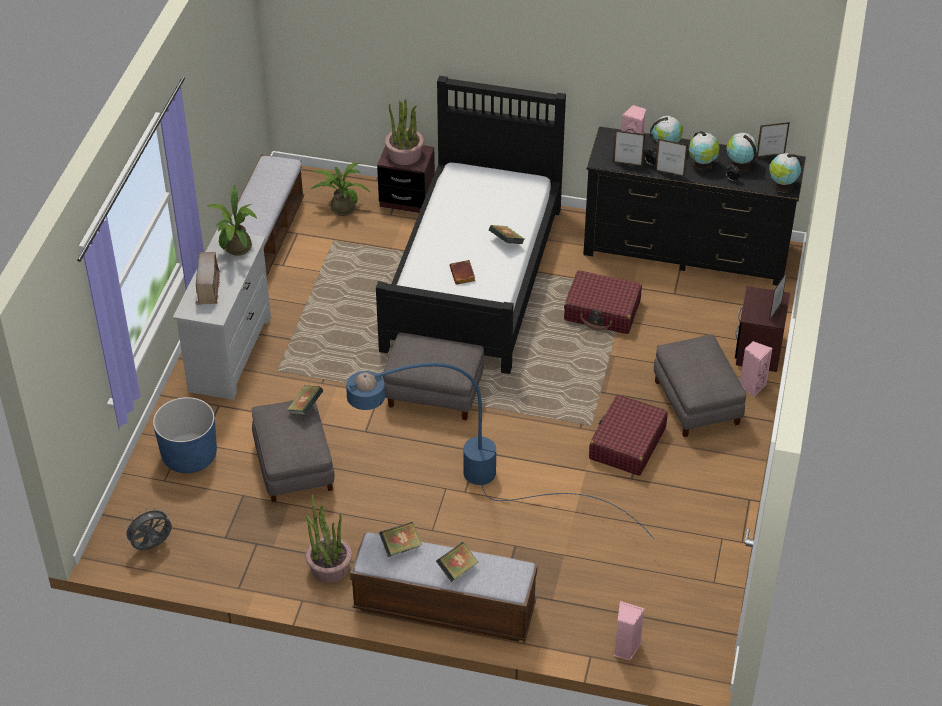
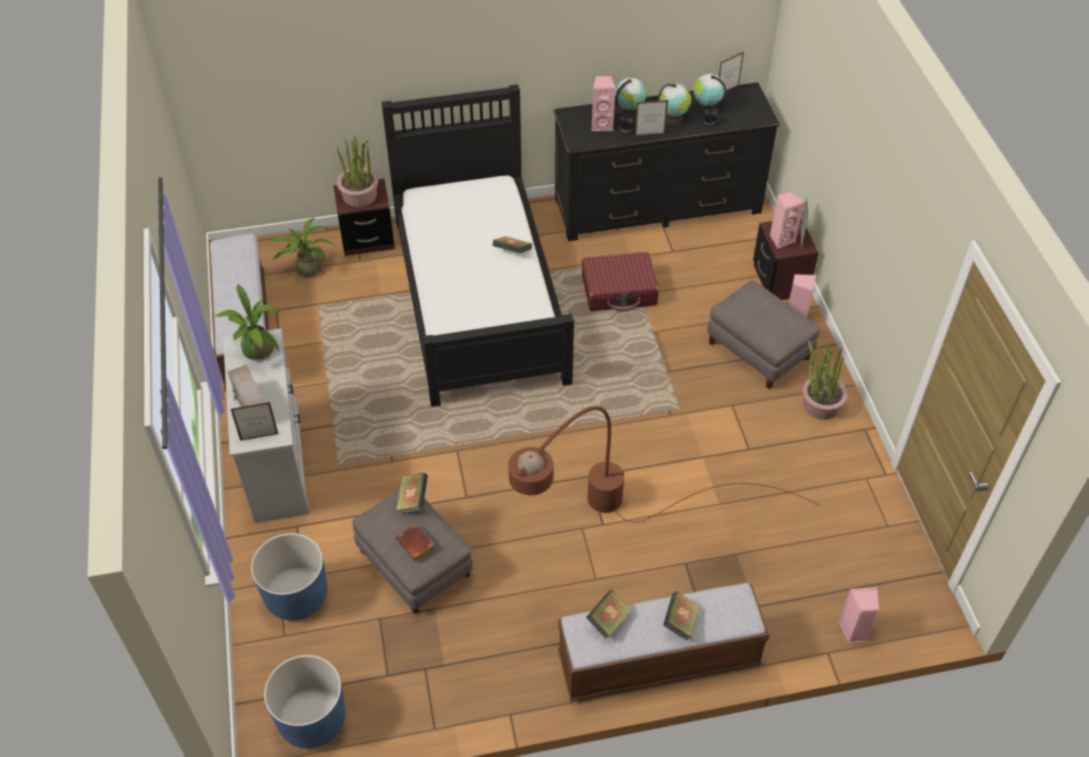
camera: 25 degrees left, 5 degrees up
grey fan [123,507,172,550] -> blue planter [264,655,345,748]
potted plant [306,495,352,583] -> potted plant moved to [802,340,848,420]
blue floor lamp [346,363,654,539] -> brown floor lamp [508,406,820,523]
grey ottoman [383,333,484,420] -> none
brown book [450,260,475,285] -> brown book moved to [396,523,435,561]
red suitcase [589,395,668,476] -> none
picture frame [613,130,645,166] -> picture frame moved to [231,402,278,441]
globe [769,153,802,193] -> none
none -> pink speaker [770,191,805,248]

